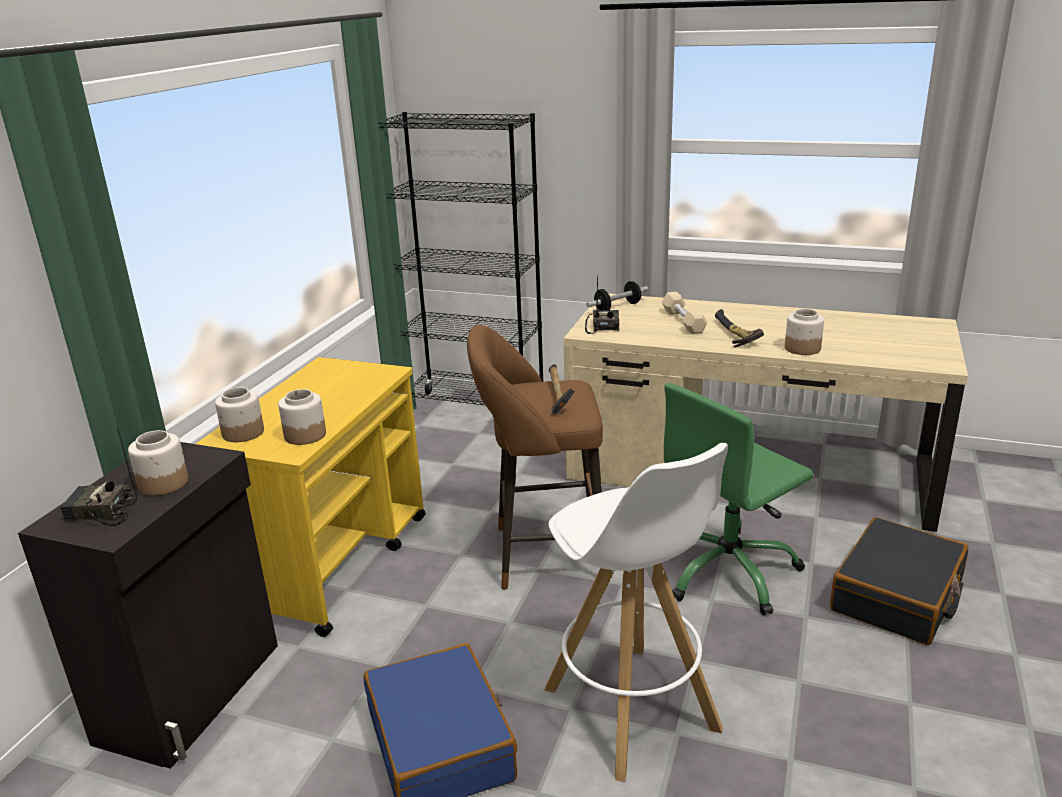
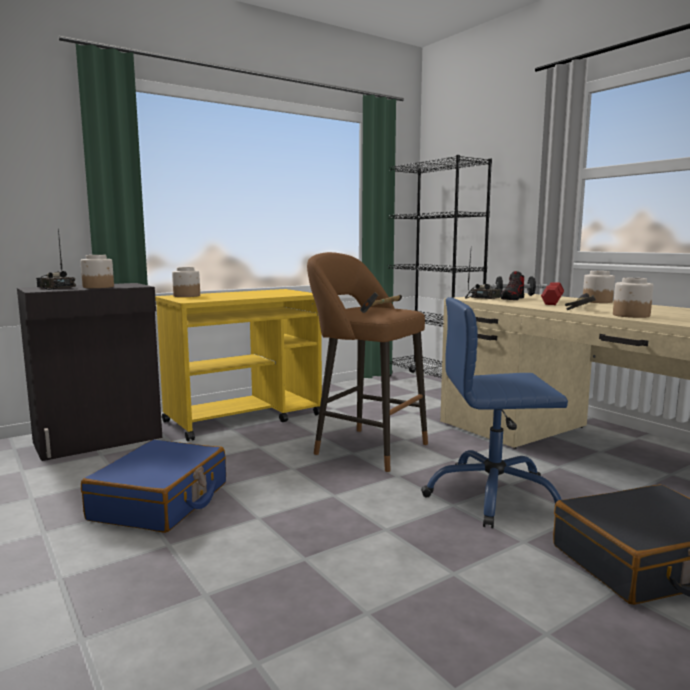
camera: 35 degrees right, 15 degrees down
jar [278,389,326,445] -> jar moved to [583,271,615,303]
white stool [544,443,728,782] -> none
beige dumbbell [662,292,707,334] -> red dumbbell [541,282,564,305]
green office chair [664,383,813,615] -> blue office chair [421,297,568,528]
none -> shoe [501,271,524,300]

